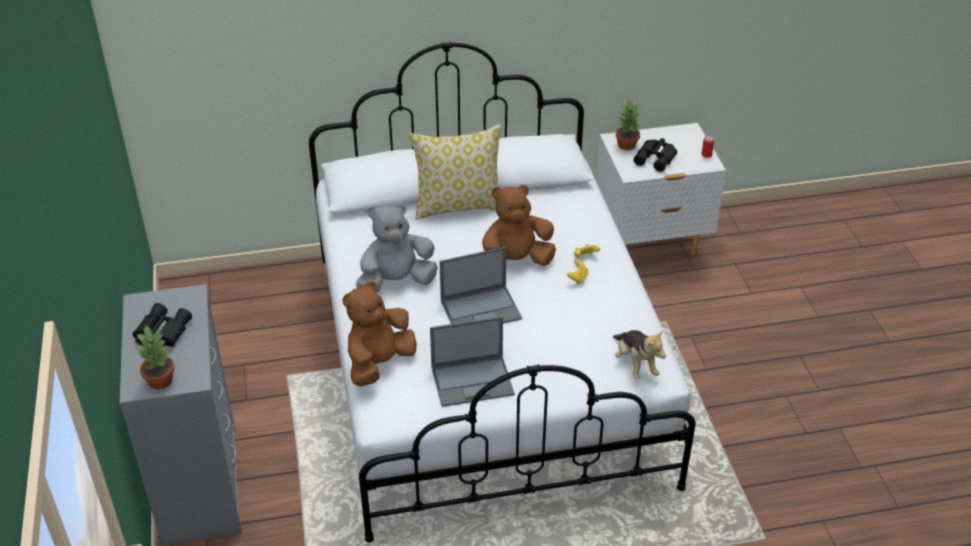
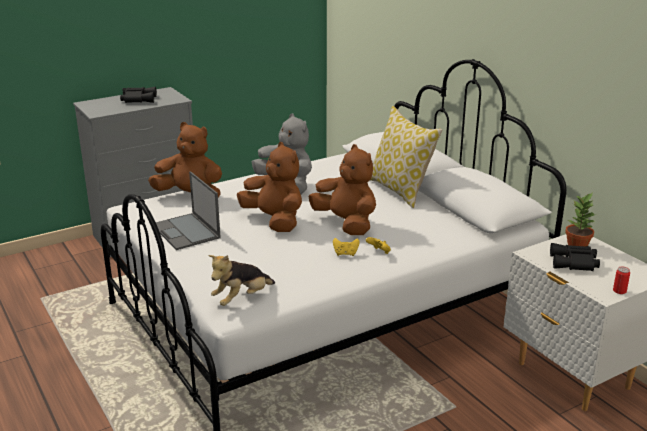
camera: 70 degrees right, 15 degrees down
potted plant [136,325,175,389] -> none
laptop [439,247,522,324] -> brown plush toy [237,142,302,232]

